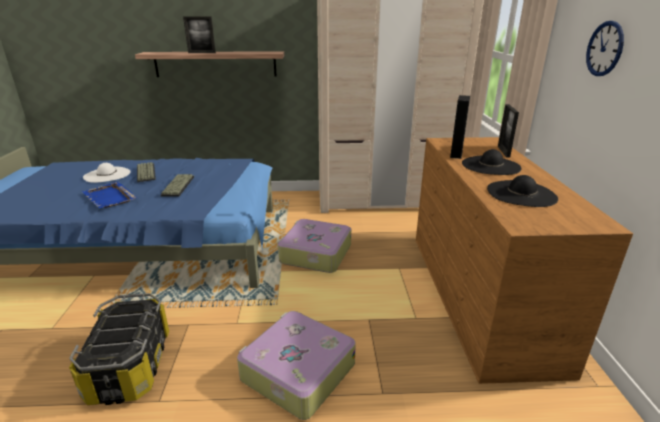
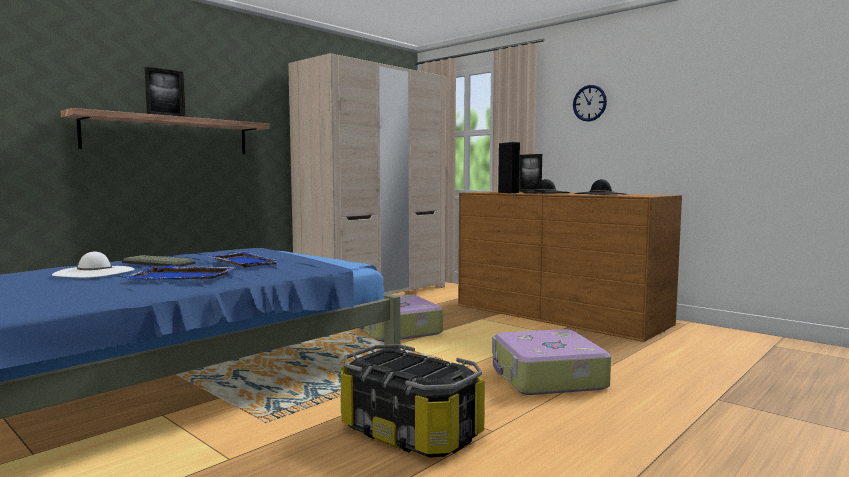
camera: 45 degrees left, 20 degrees down
keyboard [161,174,194,196] -> blue tray [206,252,280,267]

